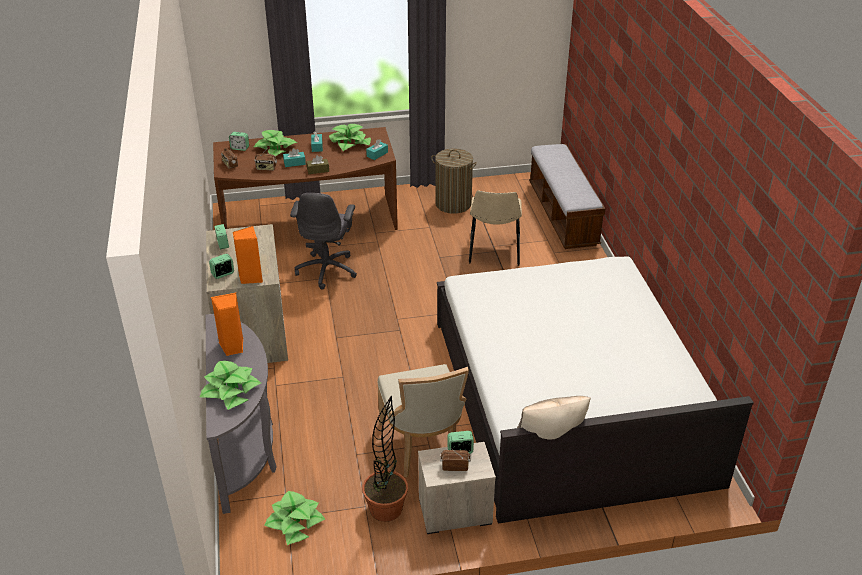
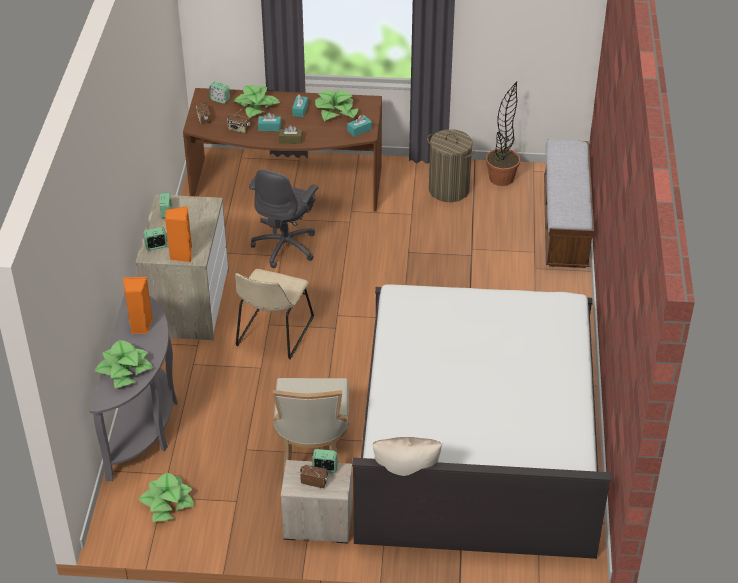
camera: 15 degrees right, 5 degrees up
potted plant [362,396,408,522] -> potted plant moved to [486,82,520,186]
beige chair [469,190,522,266] -> beige chair moved to [235,269,314,360]

